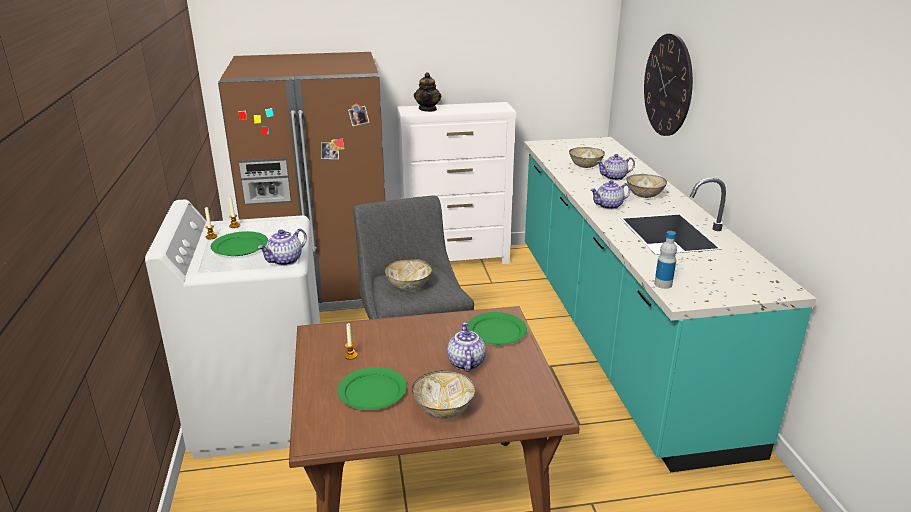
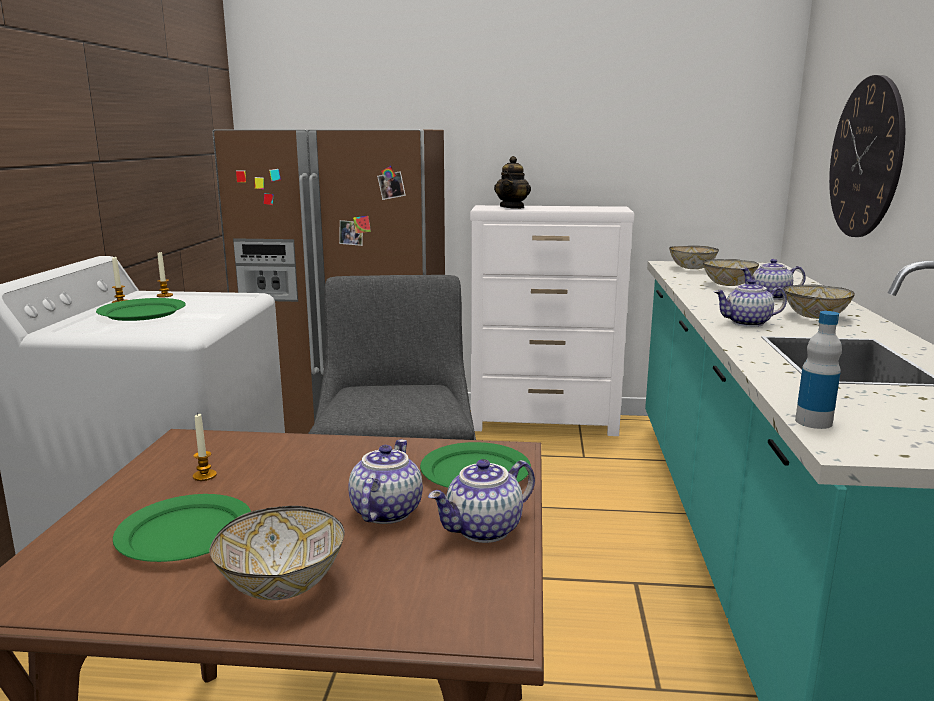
camera: 15 degrees right, 10 degrees down
teapot [258,228,307,266] -> teapot moved to [428,459,535,543]
bowl [385,259,432,291] -> bowl moved to [669,246,719,269]

